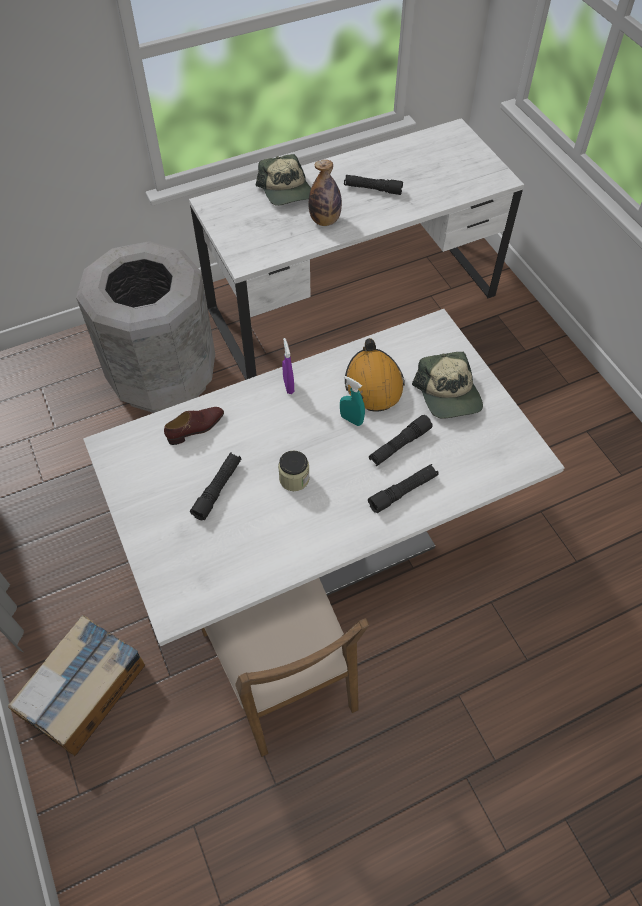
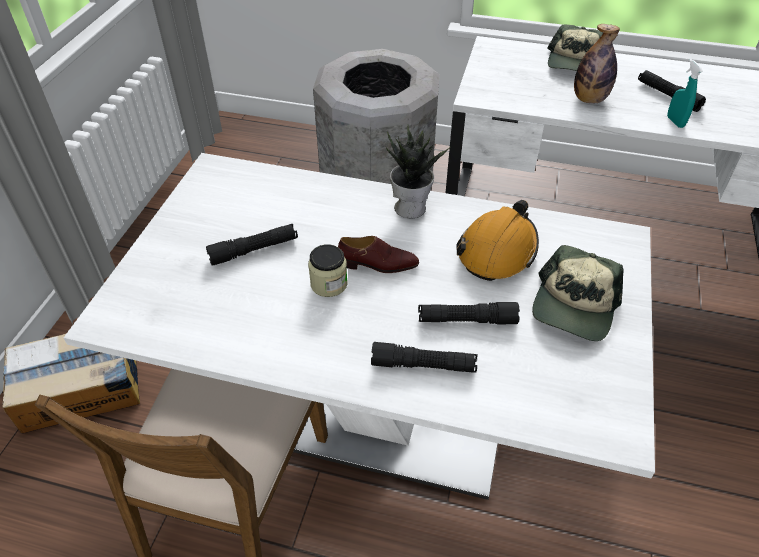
camera: 40 degrees right, 10 degrees down
brown shoe [164,407,224,445] -> brown shoe moved to [338,236,419,273]
purple spray bottle [282,338,294,394] -> potted plant [386,126,451,218]
turquoise spray bottle [340,376,365,426] -> turquoise spray bottle moved to [667,59,703,128]

